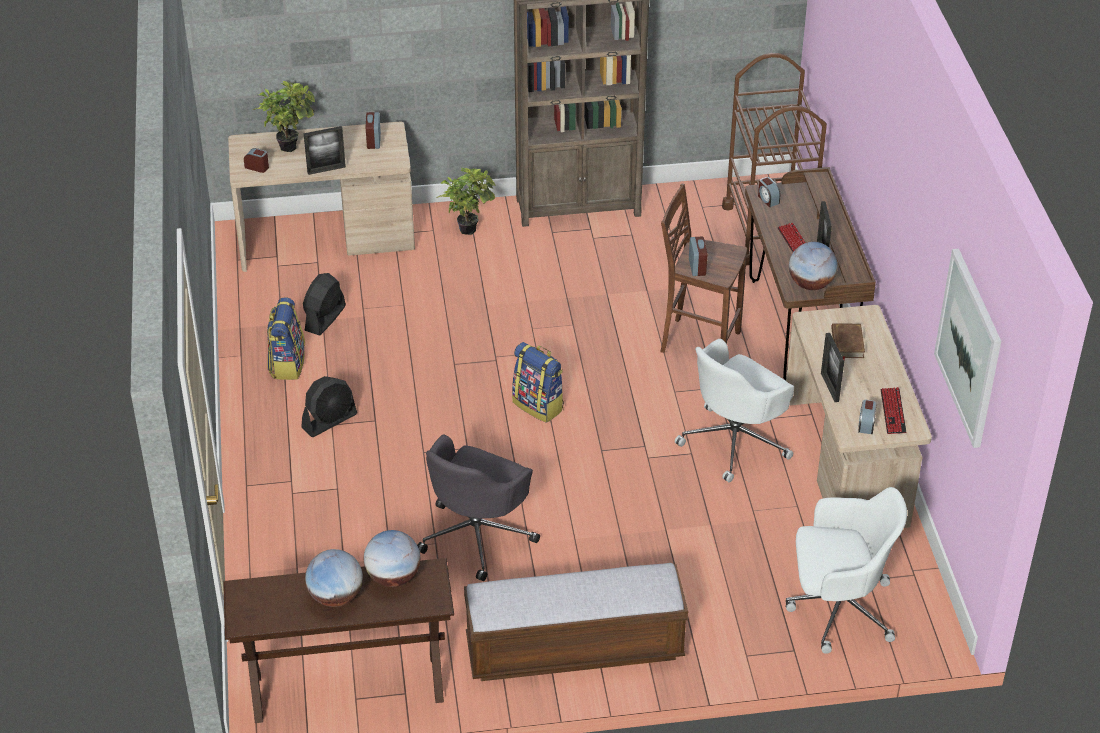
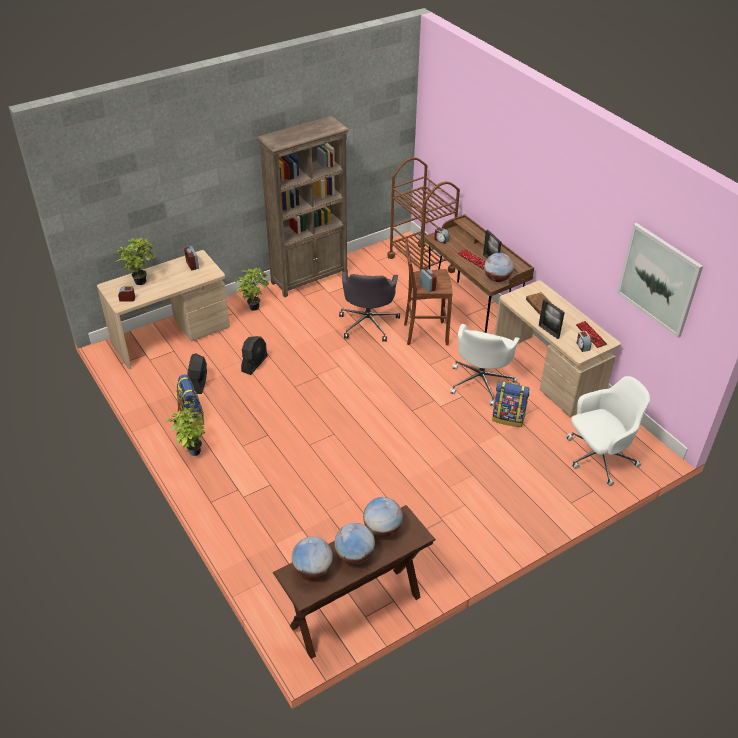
camera: 25 degrees left, 0 degrees up
black fan [301,376,357,437] -> black fan moved to [241,336,268,375]
picture frame [304,126,346,175] -> none
grey office chair [417,435,540,581] -> grey office chair moved to [339,272,400,342]
bench [464,563,688,681] -> none
backpack [512,342,564,423] -> backpack moved to [492,381,529,427]
none -> potted plant [166,407,205,456]
none -> globe [292,537,333,579]

